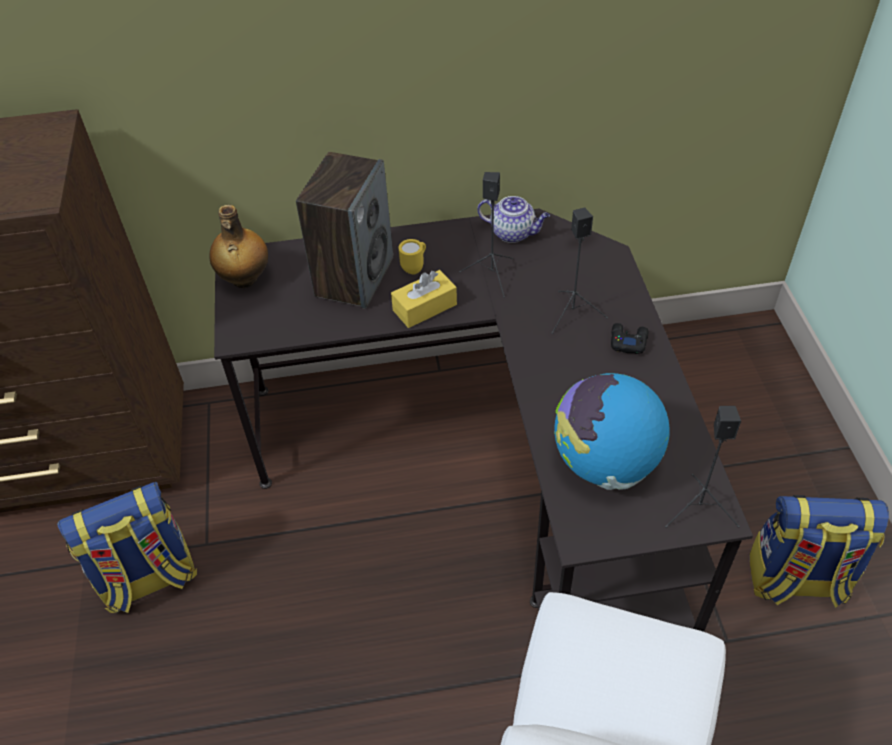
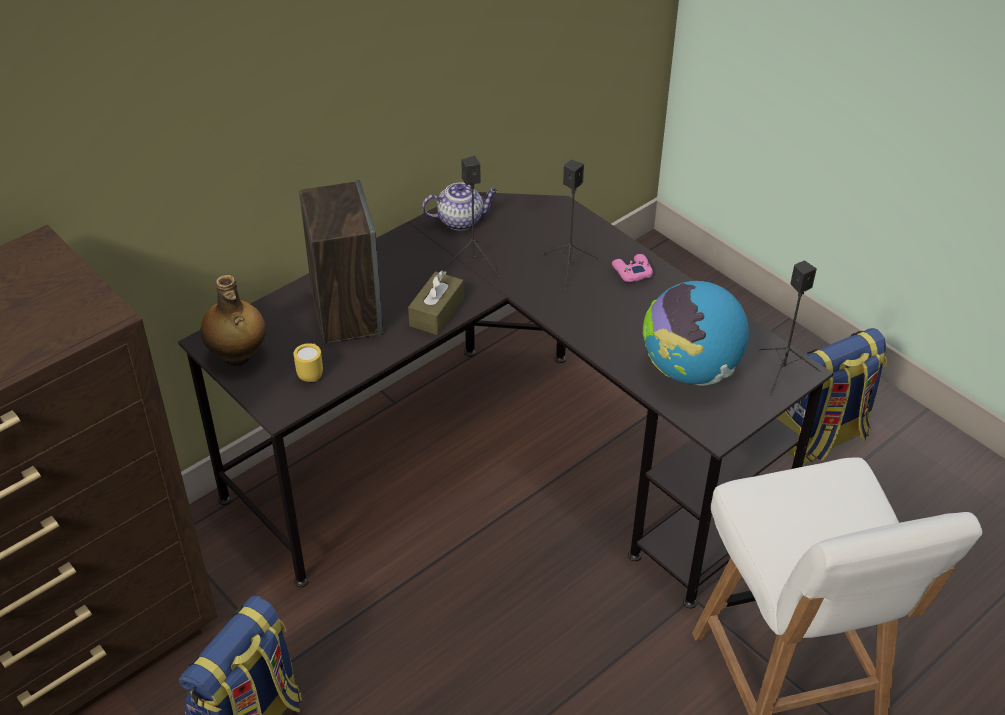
camera: 35 degrees left, 5 degrees down
yellow tissue box [391,270,457,328] -> brown tissue box [408,271,464,335]
yellow mug [399,239,426,275] -> yellow mug moved to [294,343,323,382]
black game controller [611,323,648,354] -> pink game controller [612,254,653,282]

